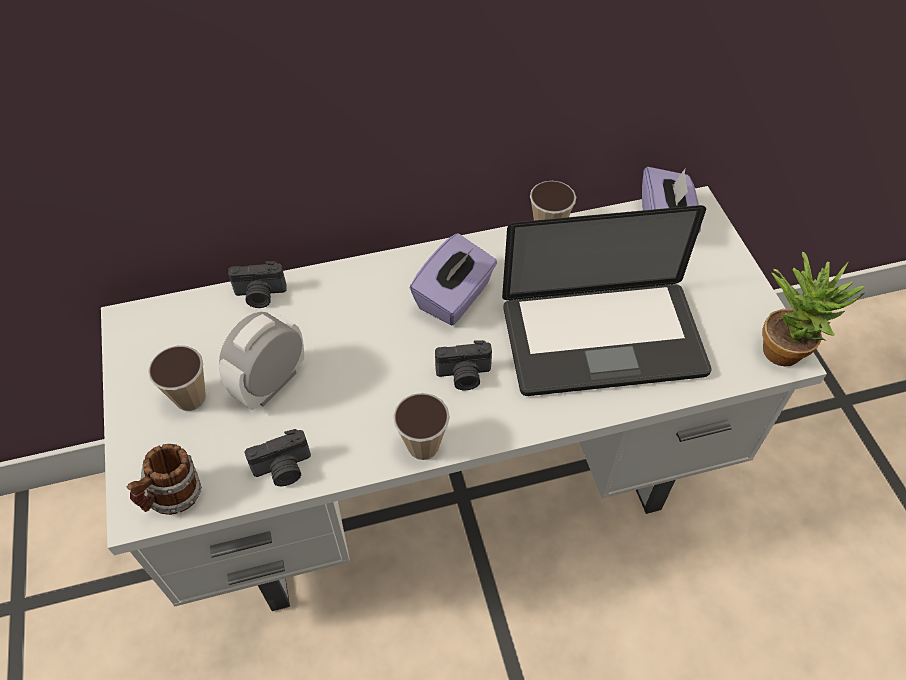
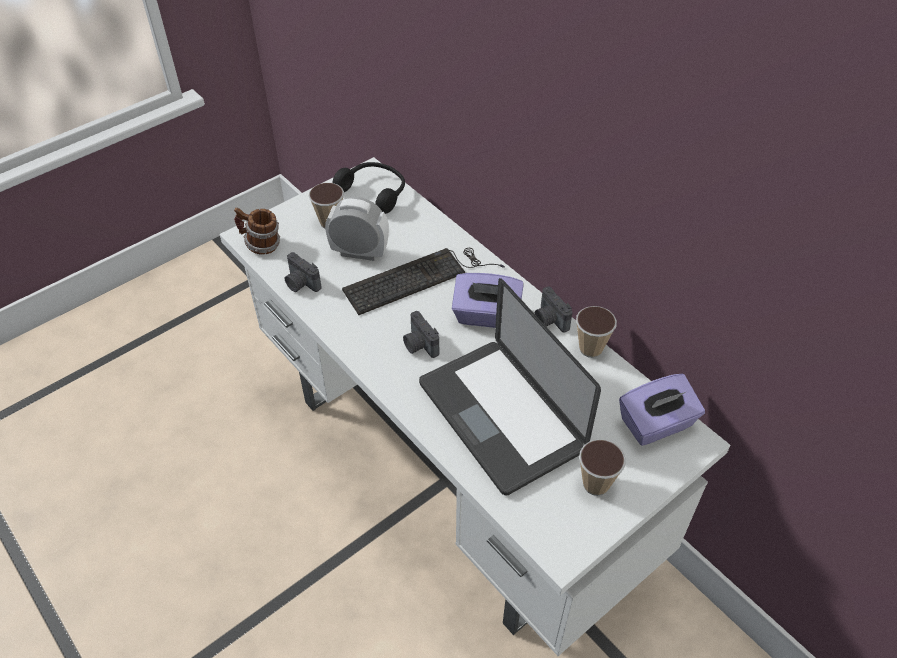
camera: 65 degrees right, 5 degrees down
camera [228,261,287,308] -> camera moved to [535,286,572,333]
cup [393,393,450,460] -> cup moved to [579,439,626,496]
potted plant [762,251,865,366] -> none
none -> black headphones [332,162,405,214]
none -> keyboard [342,248,505,315]

